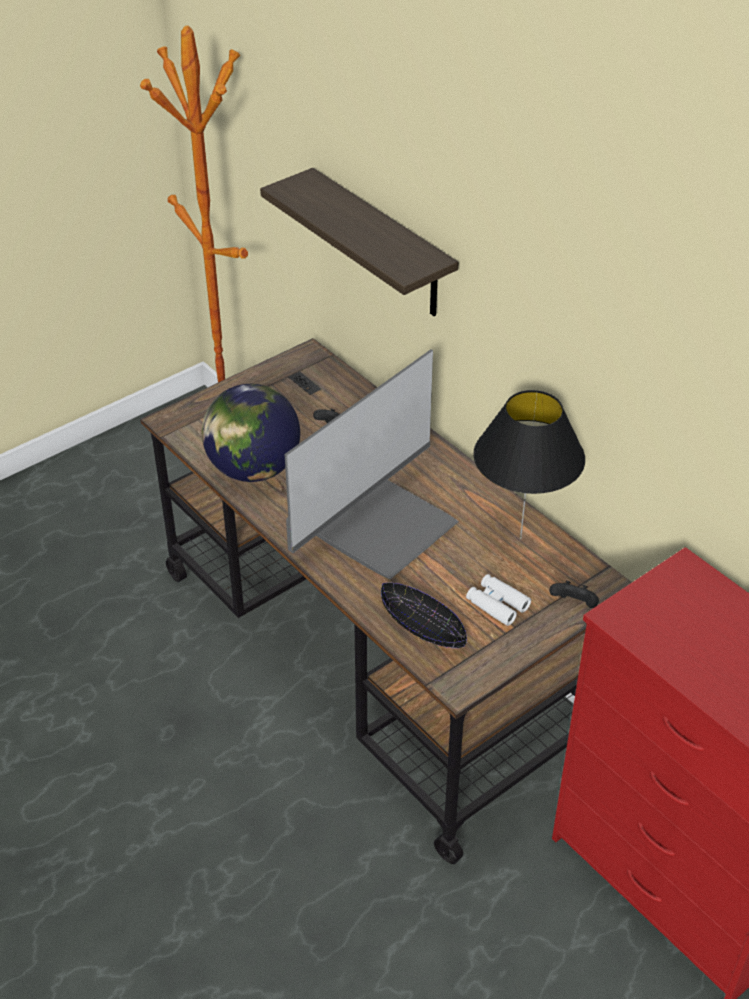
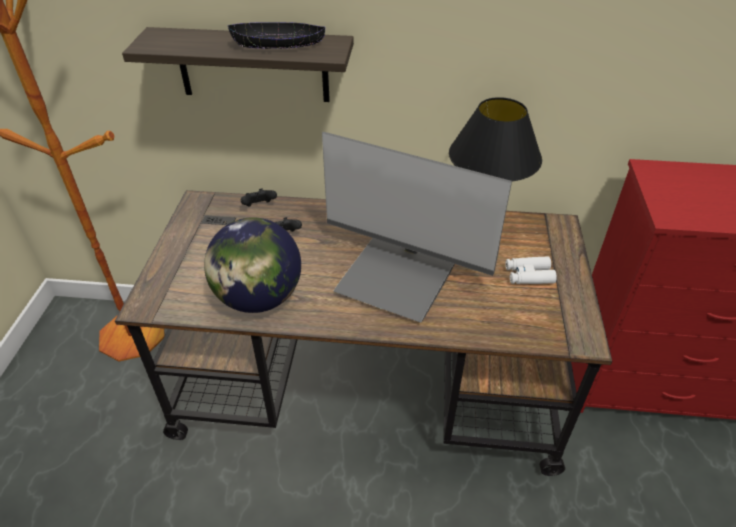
camera: 45 degrees left, 0 degrees up
monitor [285,349,459,579] -> monitor turned 120 degrees clockwise [322,132,512,323]
black bowl [381,583,467,648] -> black bowl moved to [228,22,325,49]
black game controller [549,581,599,608] -> black game controller moved to [241,188,277,206]

